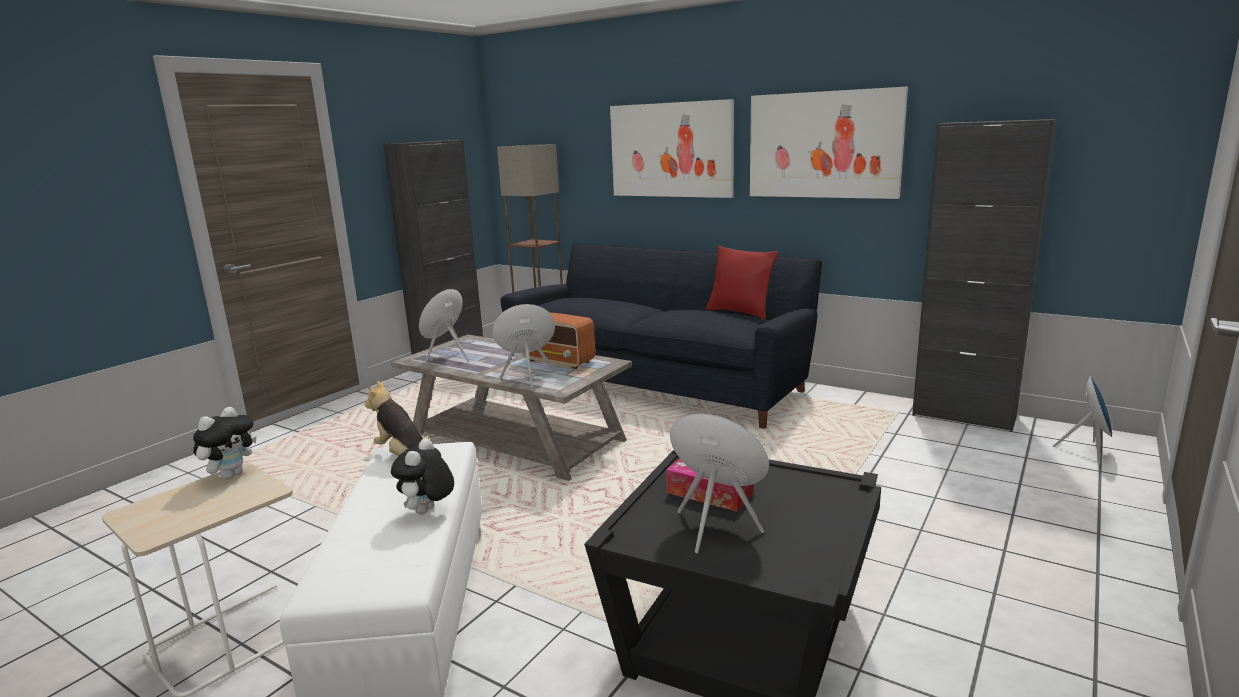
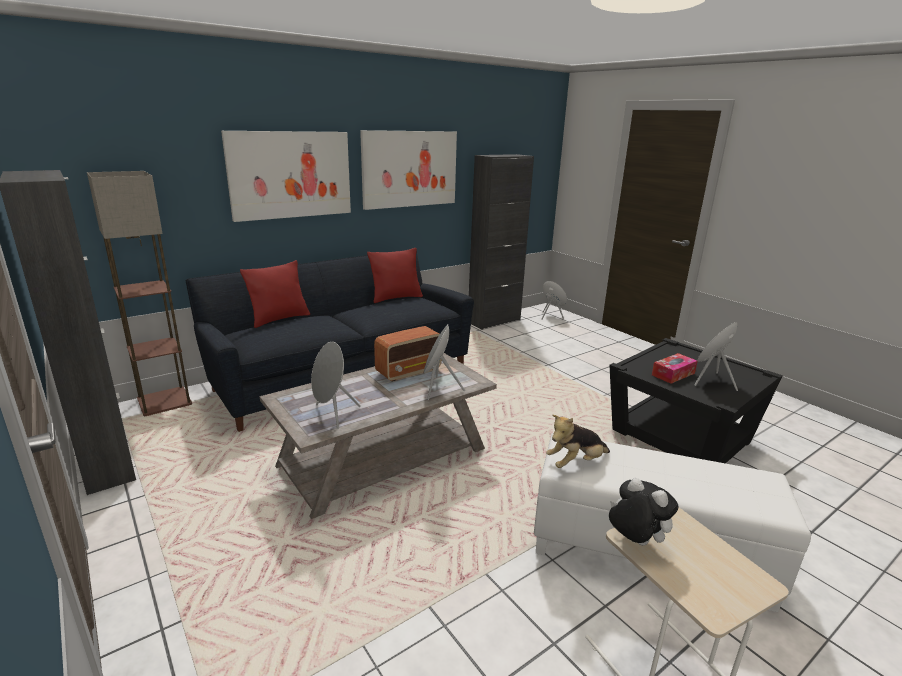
camera: 70 degrees left, 5 degrees up
plush toy [391,438,454,514] -> none
none -> red pillow [240,260,310,328]

